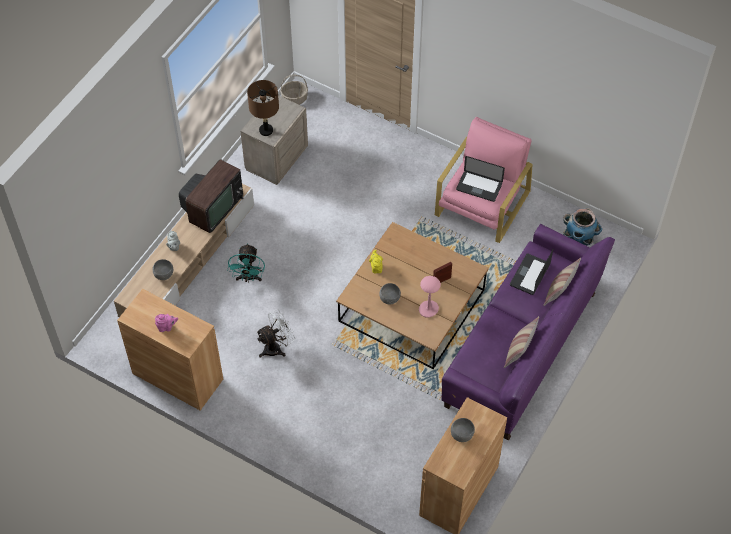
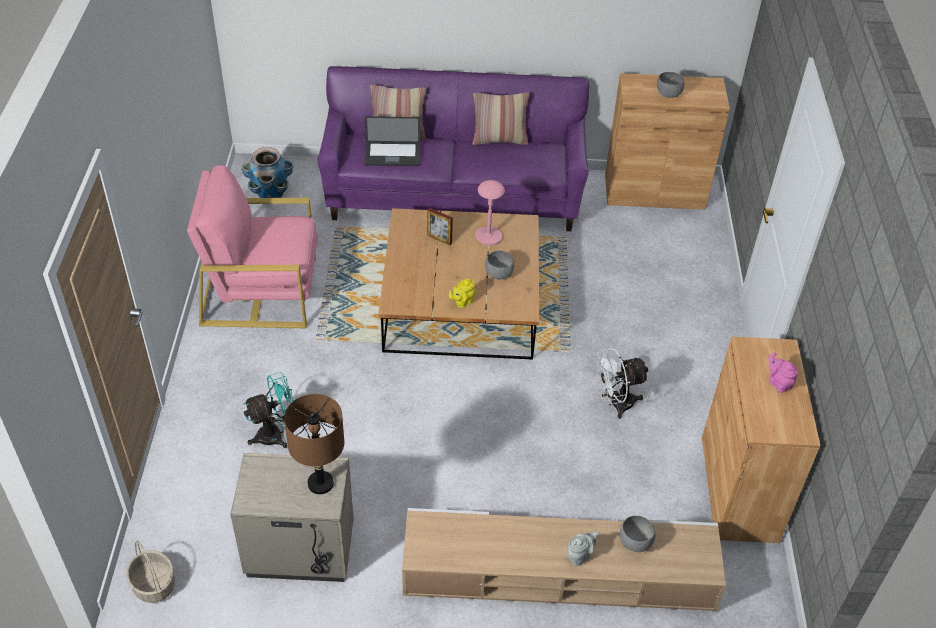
camera: 120 degrees left, 10 degrees down
television [179,159,243,233] -> none
turquoise fan [228,243,265,283] -> turquoise fan moved to [244,372,293,448]
white fan [256,309,295,357] -> white fan turned 45 degrees counterclockwise [595,348,649,419]
laptop [456,156,505,202] -> none

